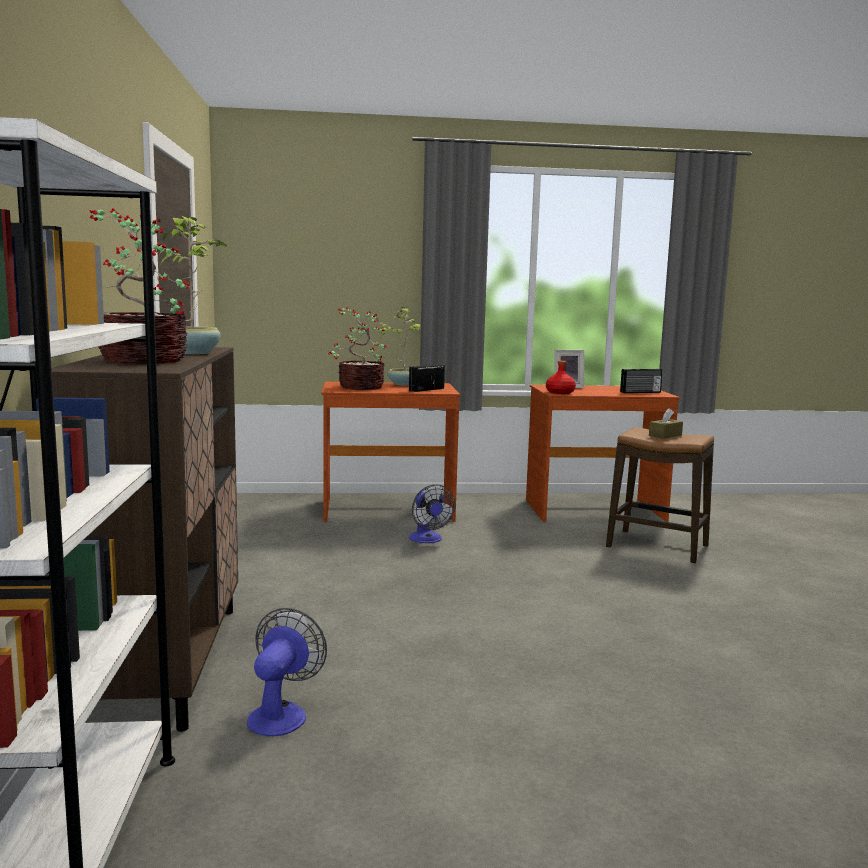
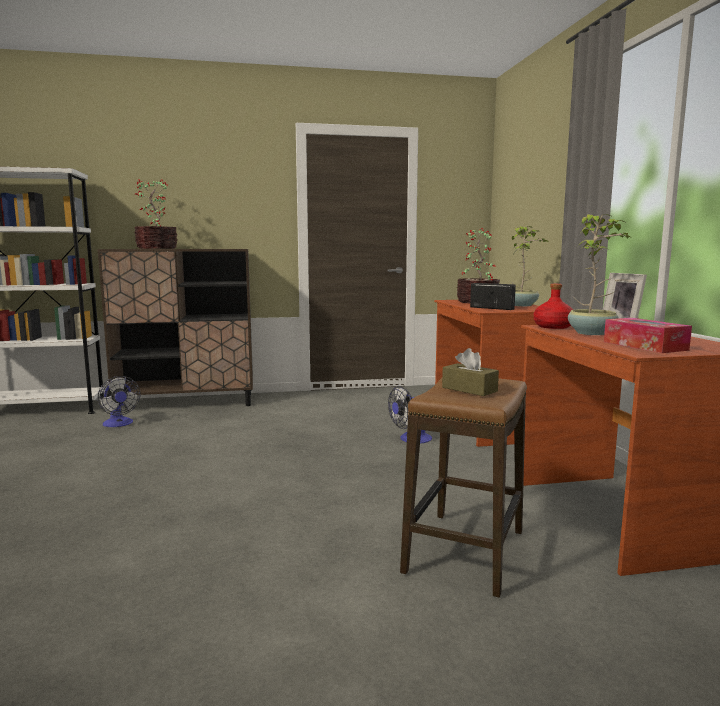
camera: 85 degrees right, 0 degrees up
potted plant [157,216,228,354] -> potted plant moved to [568,214,630,335]
fan [247,608,327,736] -> fan turned 45 degrees clockwise [98,376,140,427]
radio [620,369,663,393] -> tissue box [604,318,692,353]

